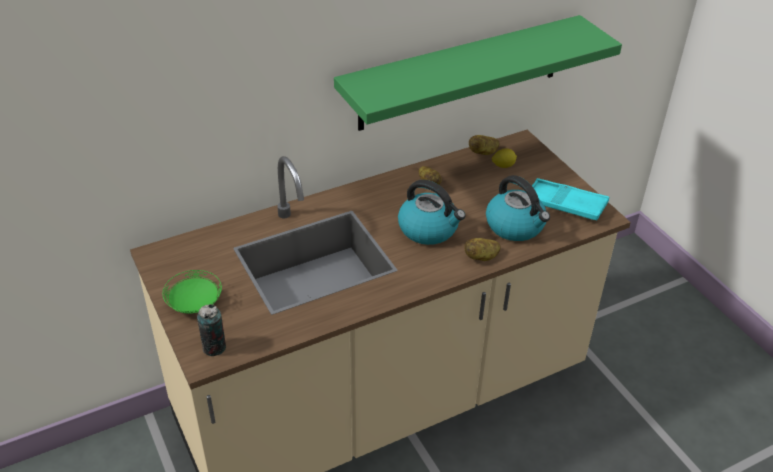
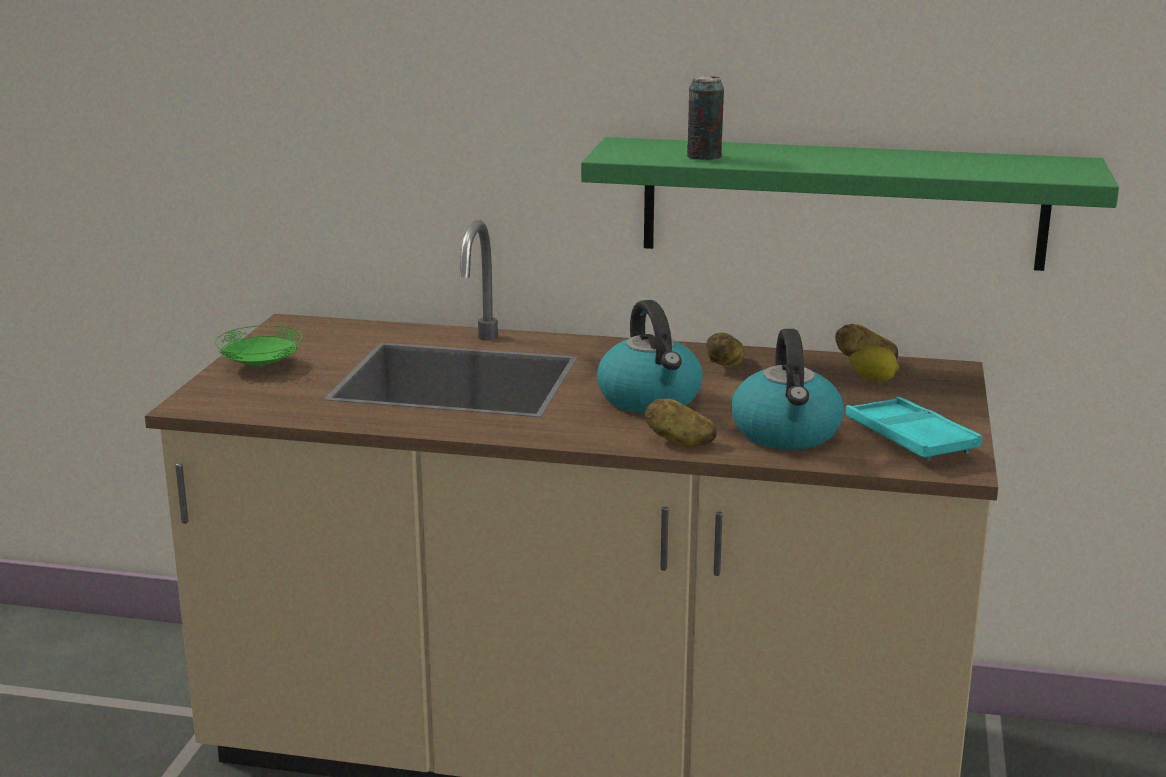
camera: 40 degrees right, 20 degrees down
can [197,304,226,356] -> can moved to [686,75,724,160]

